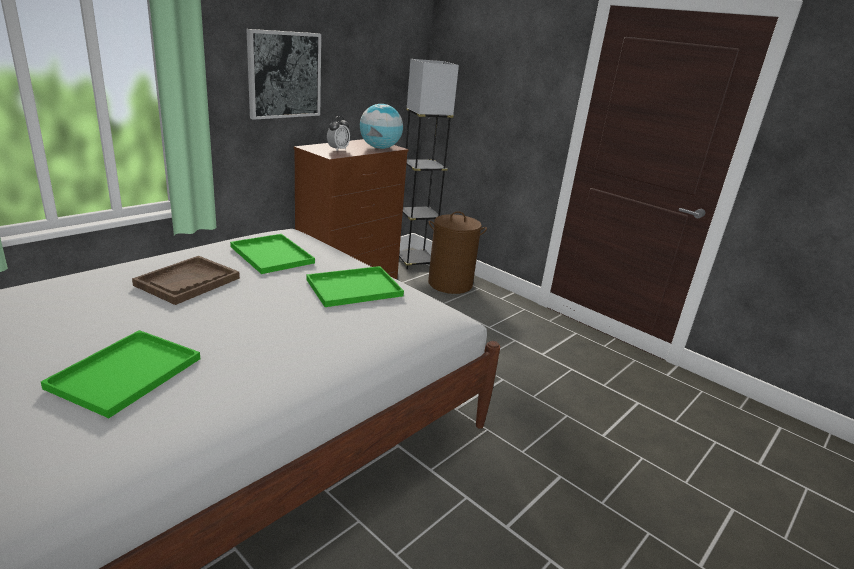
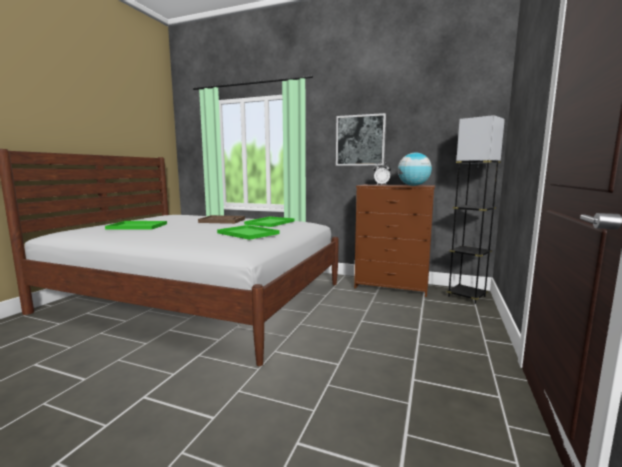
camera: 70 degrees right, 15 degrees down
brown laundry basket [428,211,487,294] -> none

